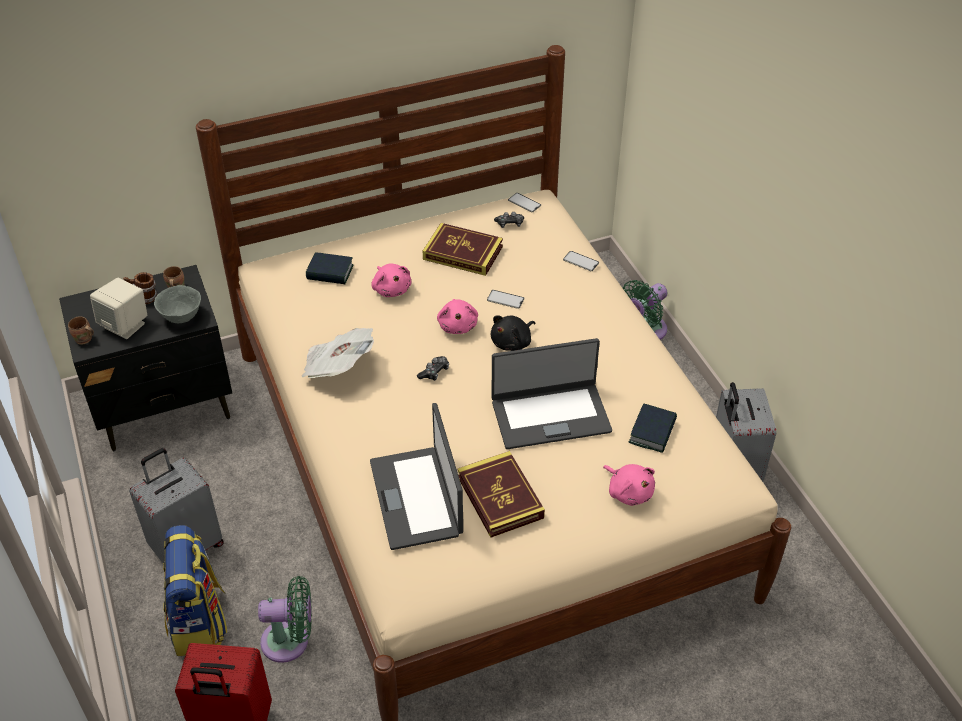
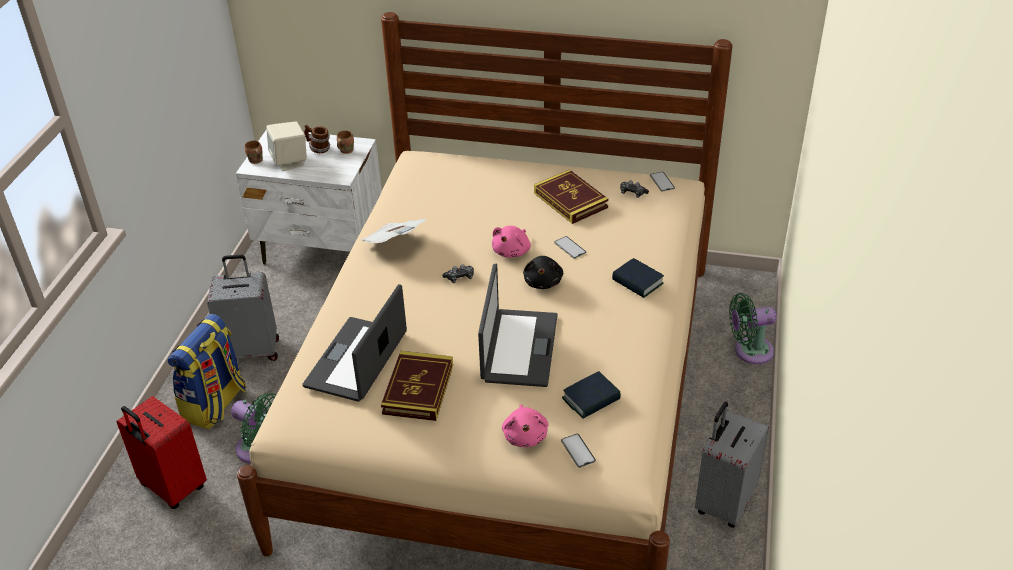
camera: 35 degrees right, 5 degrees down
black nightstand [59,265,232,451] -> white nightstand [236,131,382,265]
grey bowl [154,285,201,323] -> none
book [306,252,354,284] -> book moved to [612,258,664,298]
pink plush toy [371,264,411,297] -> none
black plush toy [491,315,536,351] -> black plush toy turned 75 degrees counterclockwise [523,256,563,289]
laptop [491,338,612,449] -> laptop turned 105 degrees counterclockwise [478,264,558,387]
phone [563,251,599,271] -> phone moved to [561,434,596,468]

